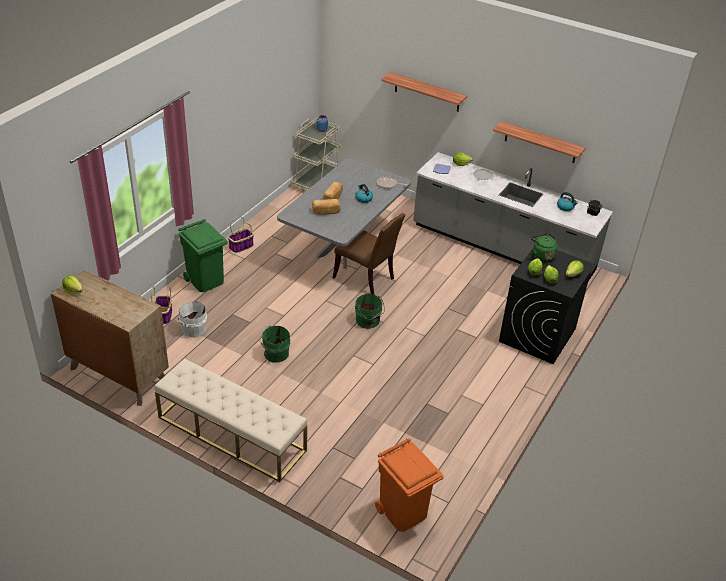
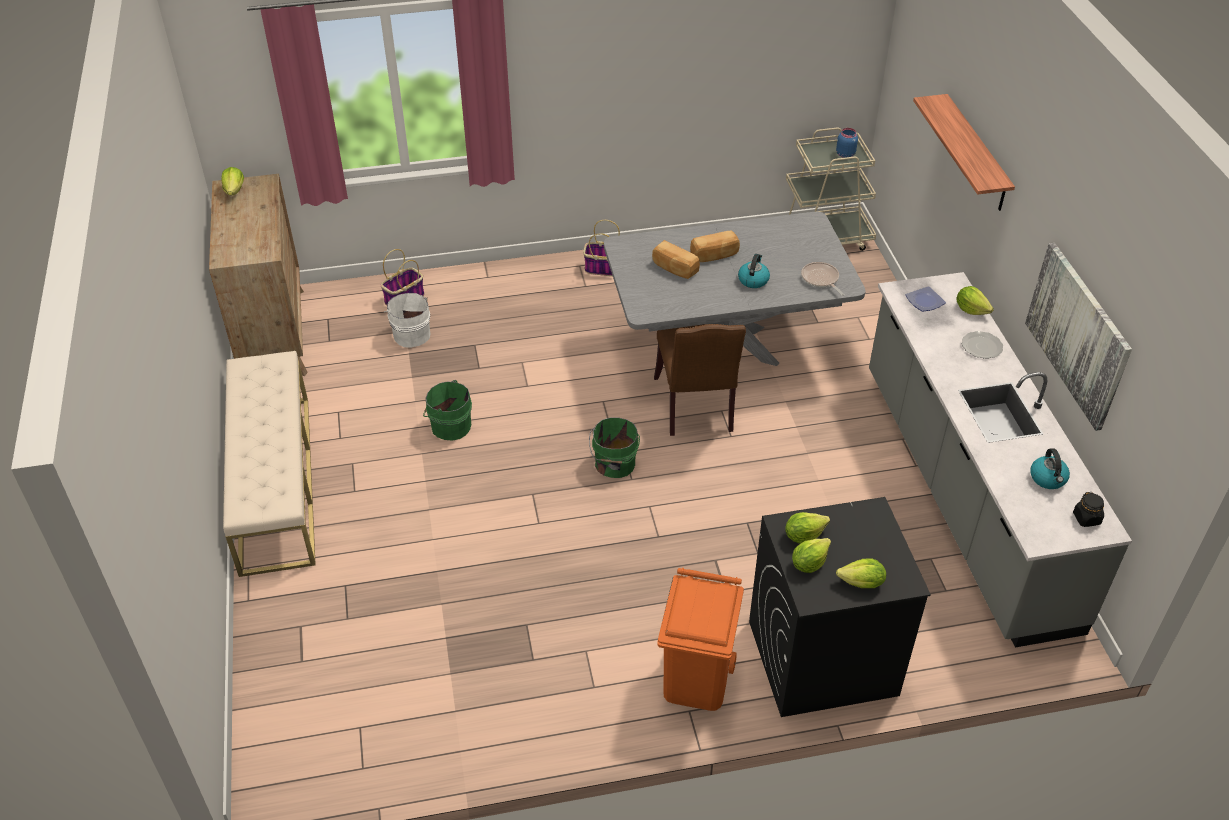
camera: 50 degrees right, 5 degrees up
green trash can [178,219,228,292] -> none
orange trash can [375,438,444,532] -> orange trash can moved to [657,568,744,711]
shelf [493,121,585,163] -> picture [1025,243,1132,431]
green kettle [531,233,557,262] -> none

